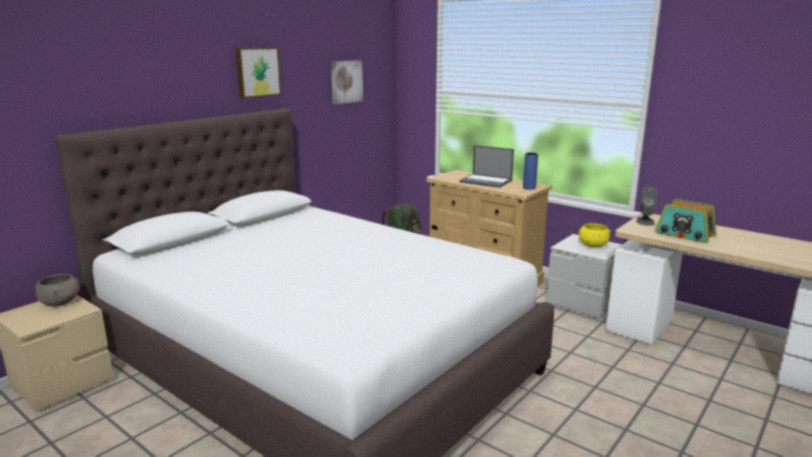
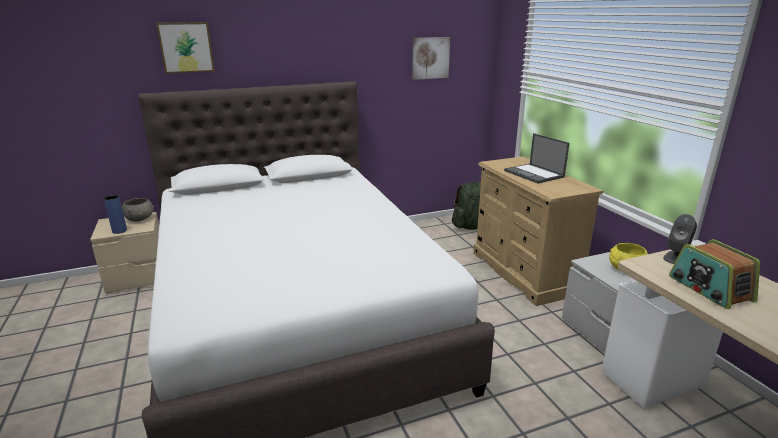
camera: 30 degrees right, 5 degrees up
picture [236,47,281,98] -> picture moved to [156,22,215,73]
blue vase [523,153,538,190] -> blue vase moved to [104,195,127,234]

